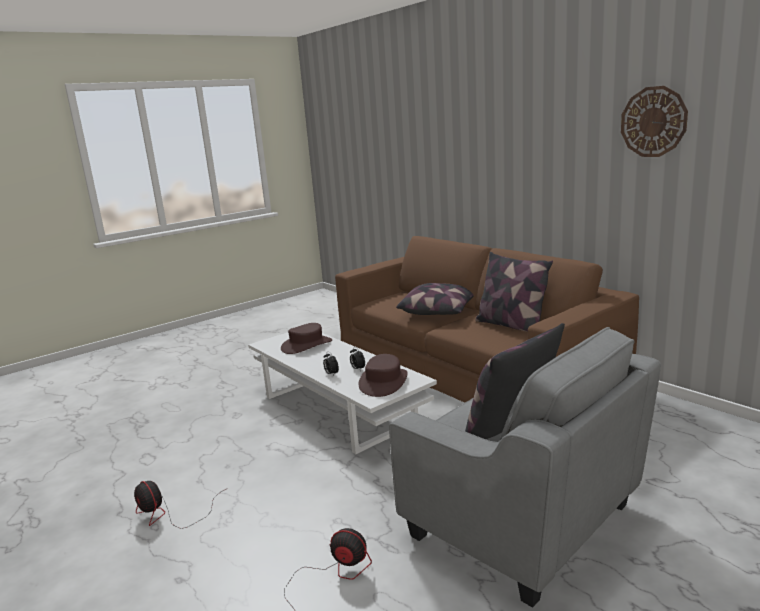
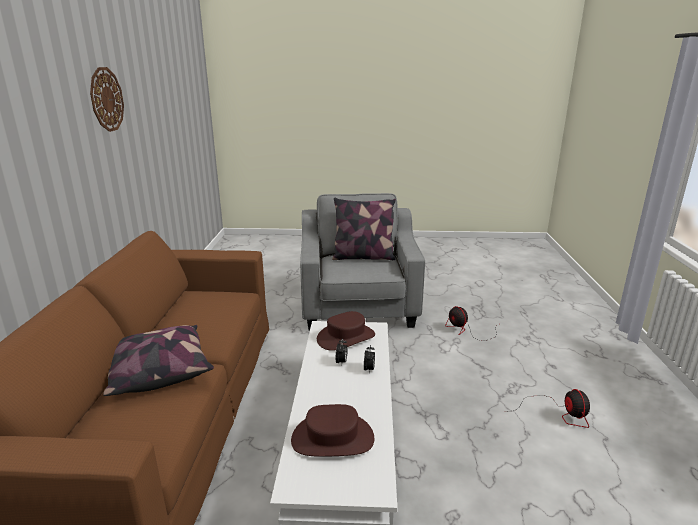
camera: 140 degrees left, 5 degrees up
pillow [475,252,553,332] -> none

